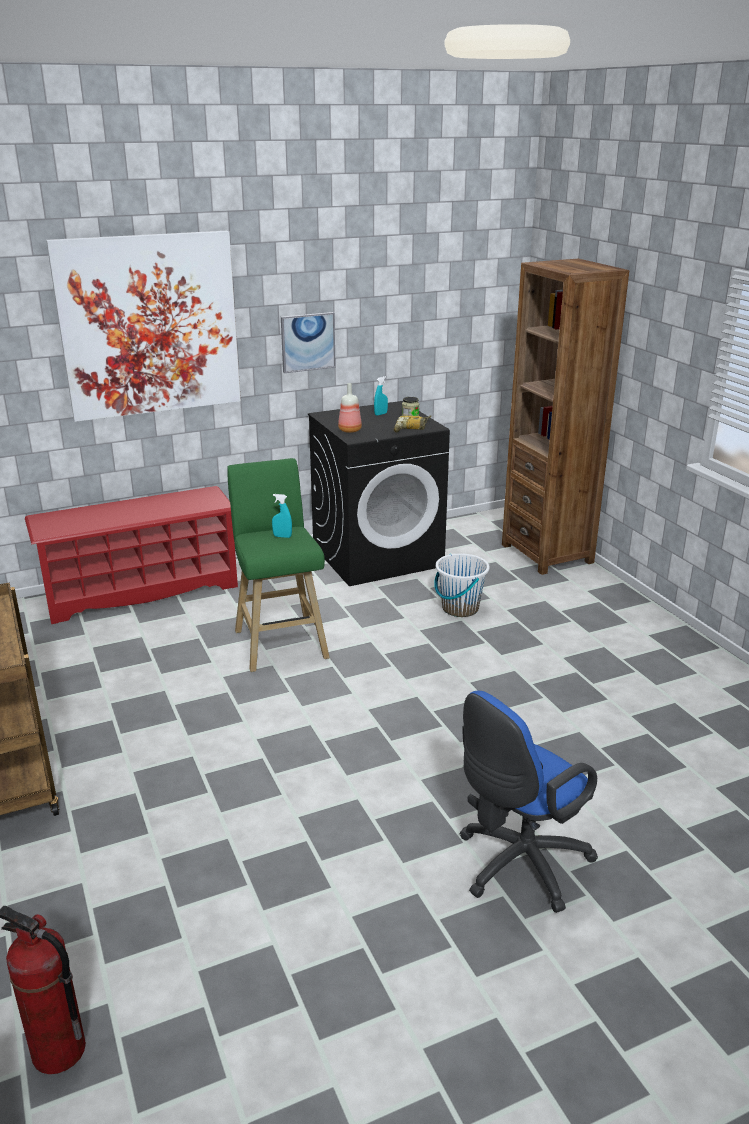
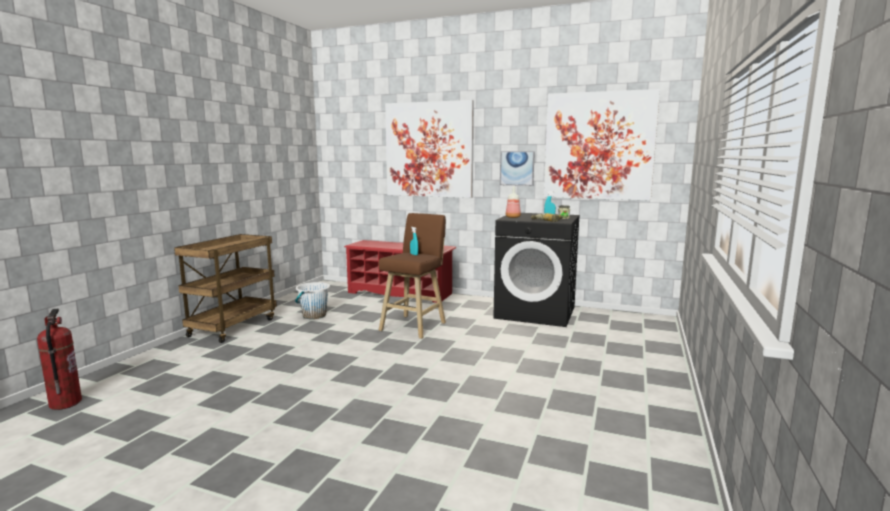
camera: 45 degrees right, 15 degrees down
green stool [228,458,330,672] -> brown stool [379,213,446,339]
white bucket [434,553,490,617] -> white bucket moved to [295,282,330,319]
blue office chair [459,691,598,913] -> none
brown bookcase [502,259,629,575] -> none
none -> picture [544,89,660,201]

